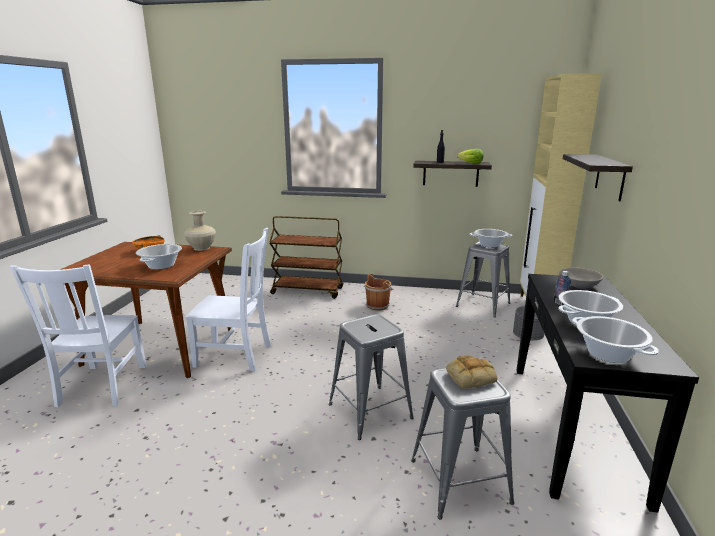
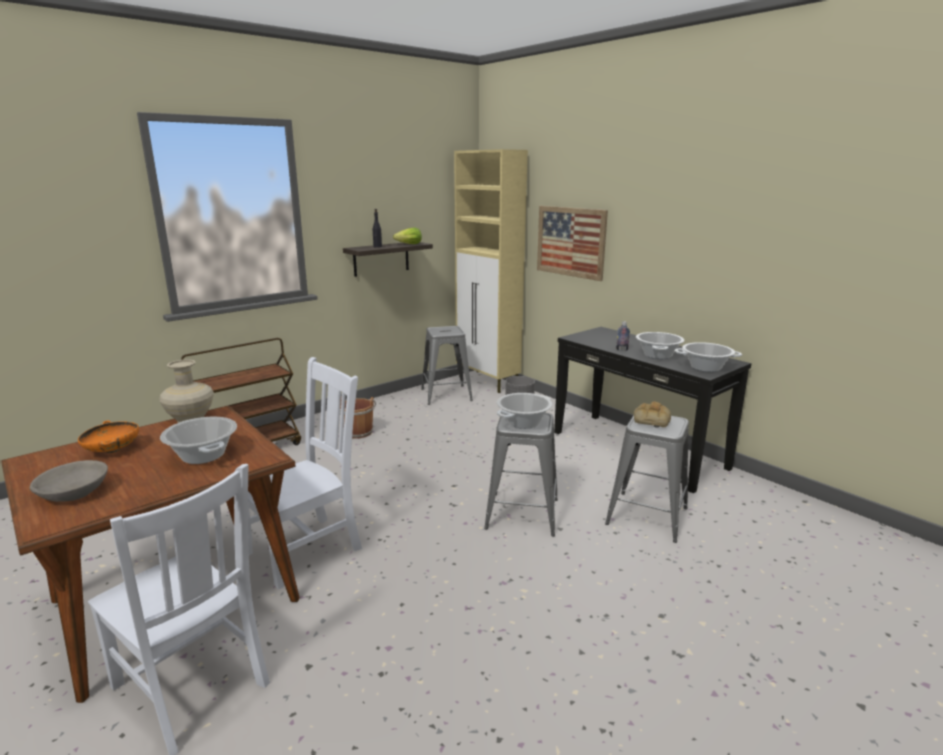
camera: 50 degrees left, 0 degrees up
cooking pot [469,229,513,248] -> cooking pot moved to [497,393,553,429]
grey bowl [559,267,603,289] -> grey bowl moved to [30,460,108,502]
shelf [563,154,633,201] -> picture [537,206,608,281]

